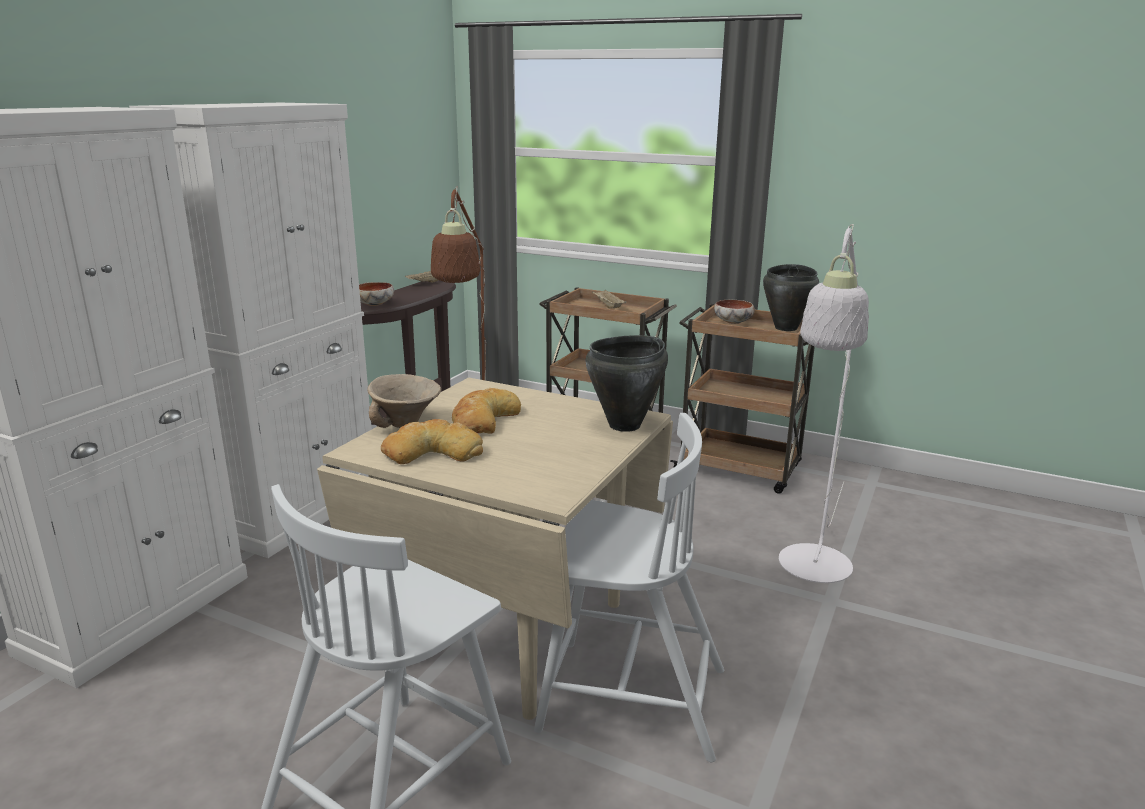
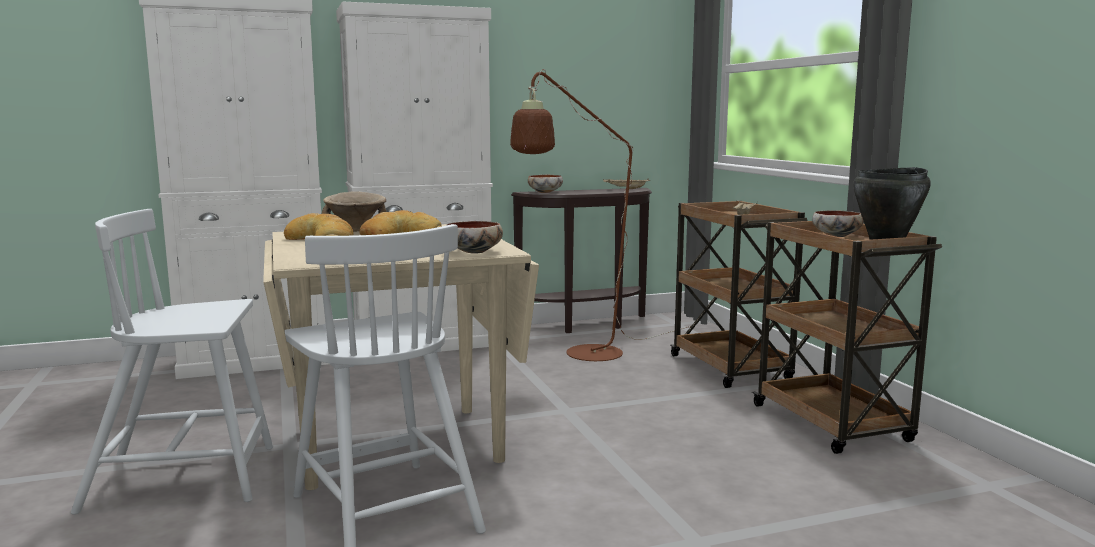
camera: 45 degrees right, 10 degrees down
black cooking pot [585,335,668,432] -> bowl [447,221,503,253]
white floor lamp [779,224,869,583] -> none

